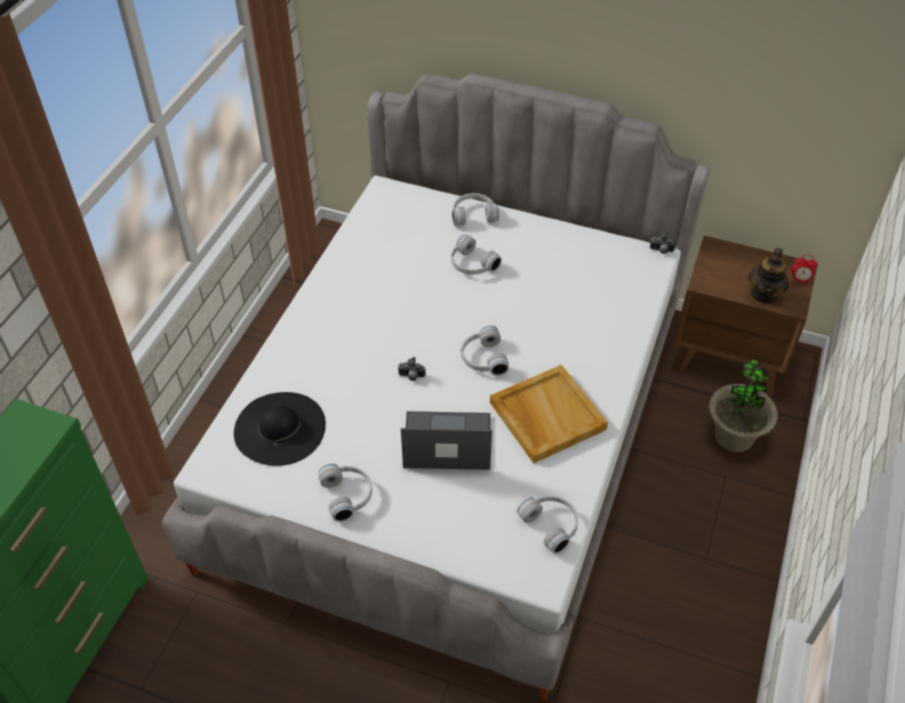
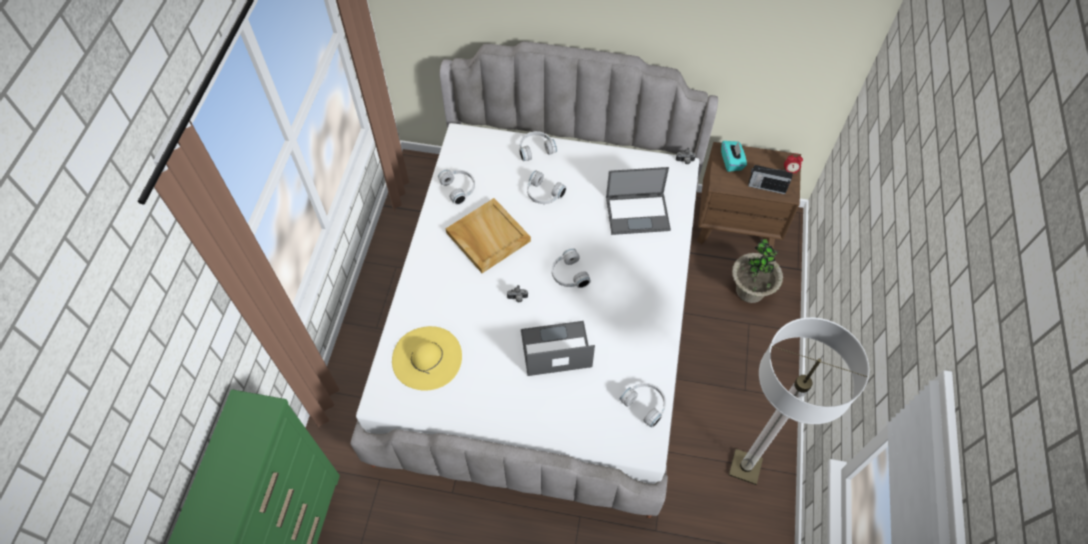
camera: 10 degrees left, 10 degrees up
black hat [234,392,326,466] -> yellow hat [392,326,462,391]
white headphones [318,463,372,522] -> white headphones moved to [438,170,475,205]
beige tray [490,365,608,464] -> beige tray moved to [446,198,531,273]
teapot [748,248,789,304] -> radio [748,165,793,194]
none -> laptop [606,167,671,235]
none -> turquoise tissue box [721,141,747,172]
none -> floor lamp [729,317,869,485]

